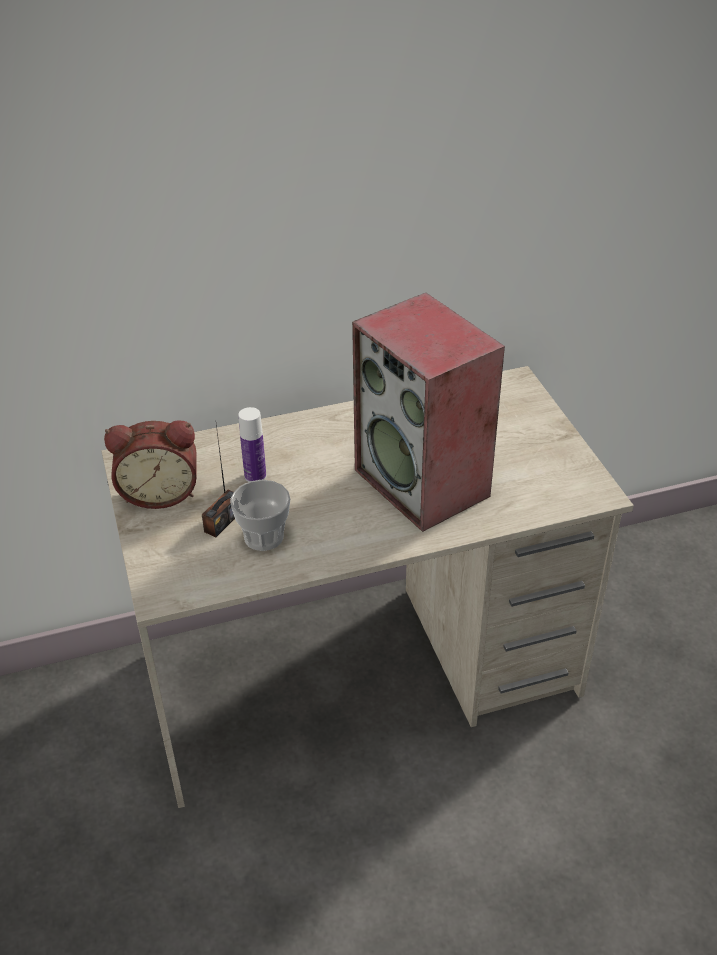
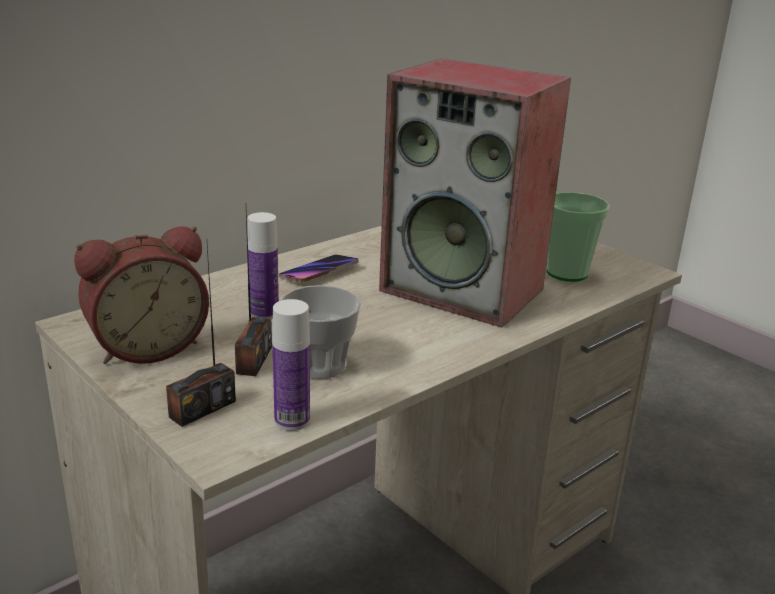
camera: 25 degrees left, 15 degrees down
none -> radio [166,245,236,427]
none -> bottle [272,299,310,431]
none -> phone [279,255,359,283]
none -> cup [547,192,610,282]

